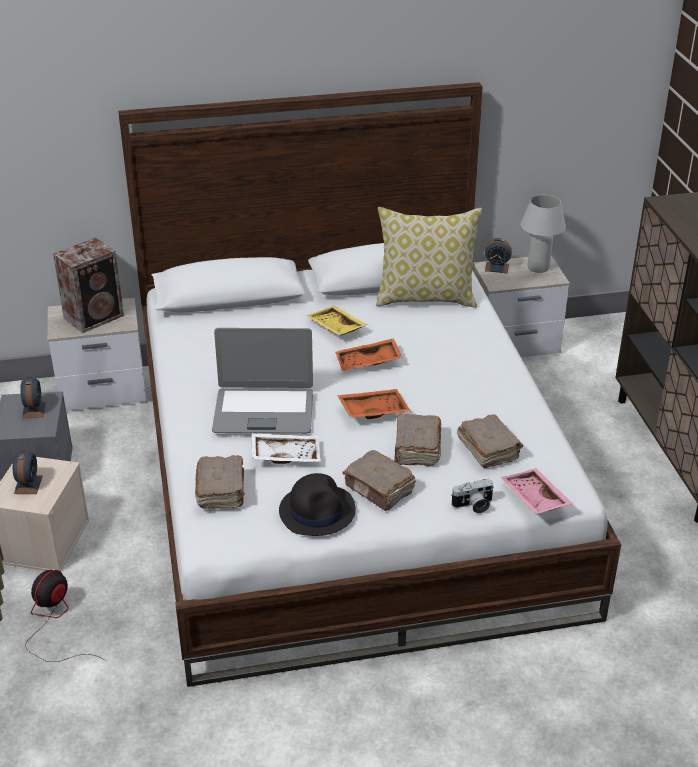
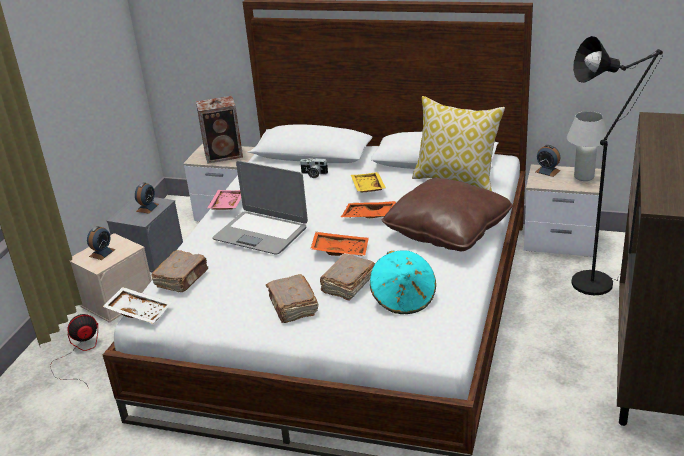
camera: 30 degrees right, 5 degrees down
white tray [251,433,321,464] -> white tray moved to [102,287,172,324]
black hat [279,473,356,536] -> none
camera [451,479,494,513] -> camera moved to [300,158,328,178]
brown book [457,414,523,468] -> turquoise hat [370,250,436,314]
pink tray [500,468,573,514] -> pink tray moved to [207,190,241,210]
none -> brown pillow [382,178,513,251]
none -> black floor lamp [571,36,663,295]

